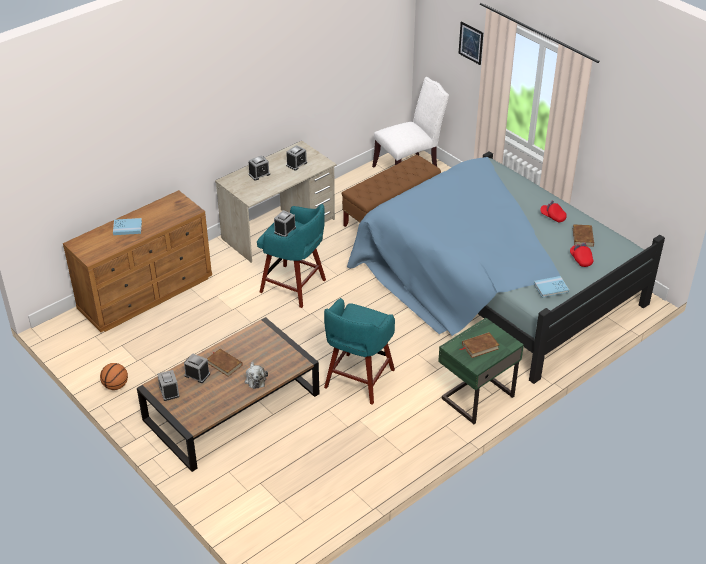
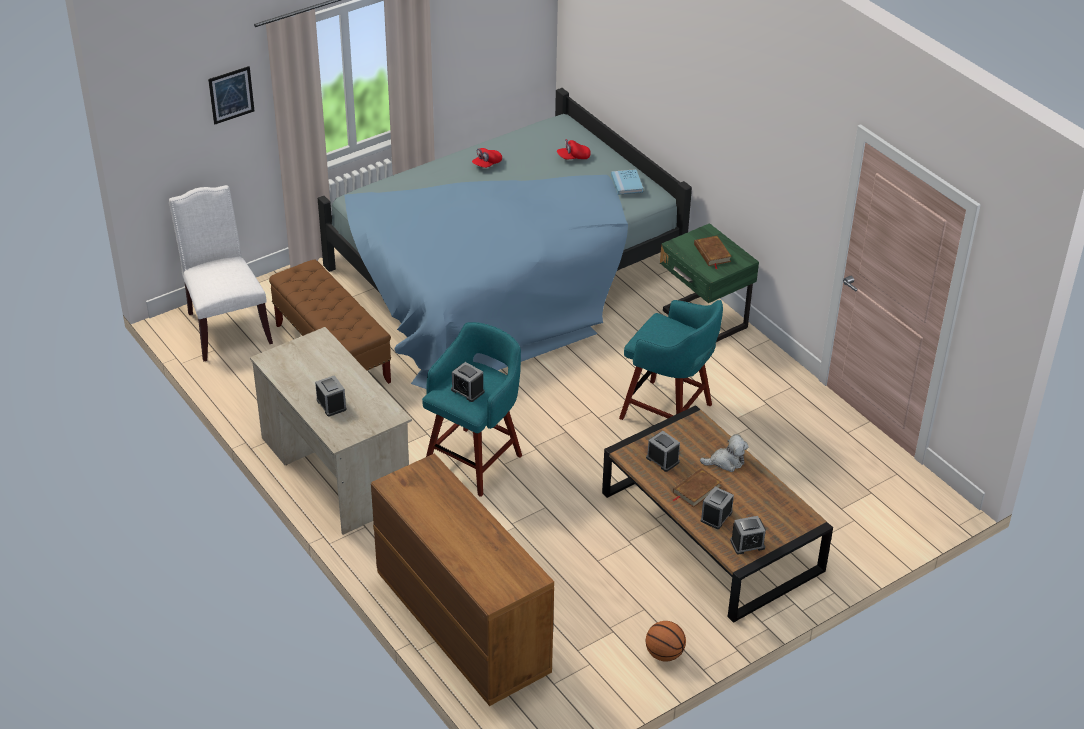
camera: 85 degrees left, 0 degrees up
blue book [113,218,142,235] -> none
alarm clock [286,145,307,170] -> alarm clock moved to [646,431,680,472]
brown book [573,224,594,247] -> none

